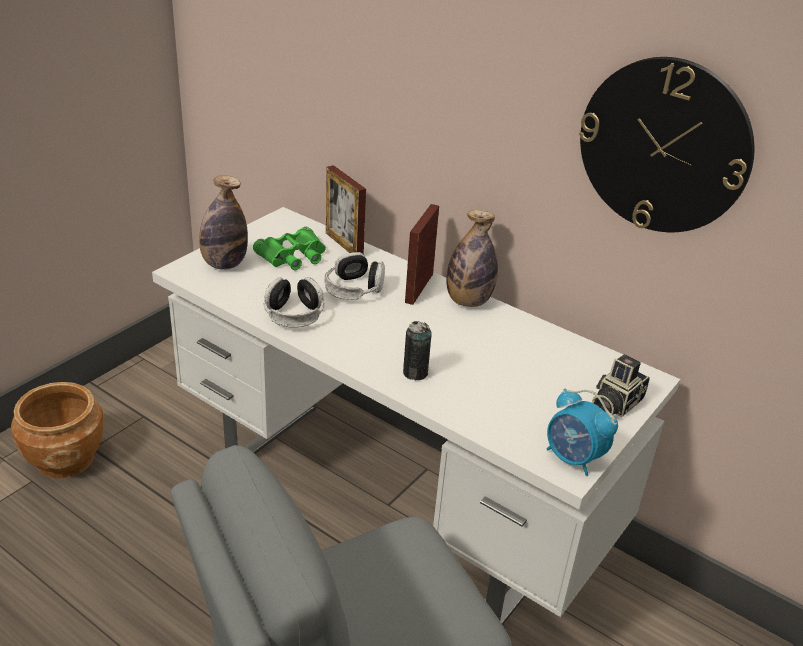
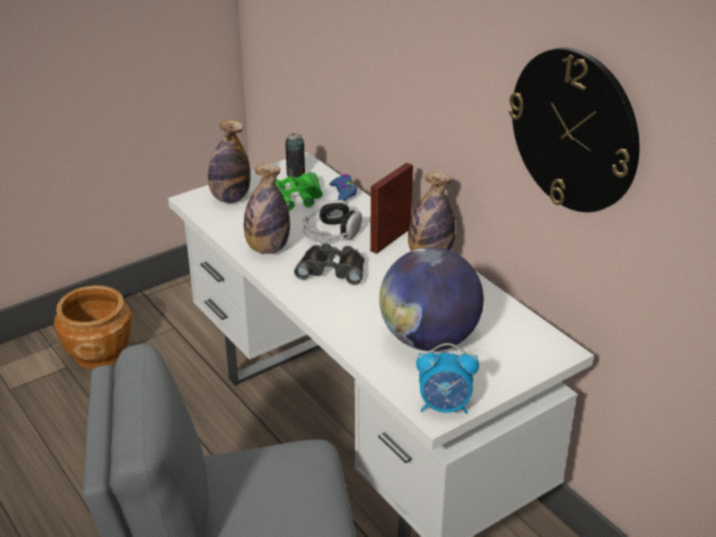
camera: 20 degrees right, 0 degrees up
headphones [264,277,325,328] -> bottle [244,164,290,254]
picture frame [326,165,366,255] -> blue game controller [329,174,357,201]
can [403,321,432,380] -> can moved to [285,133,305,178]
alarm clock [546,388,618,476] -> alarm clock turned 60 degrees counterclockwise [416,343,479,414]
camera [592,355,650,417] -> none
none -> black binoculars [294,244,365,285]
none -> globe [379,247,484,351]

